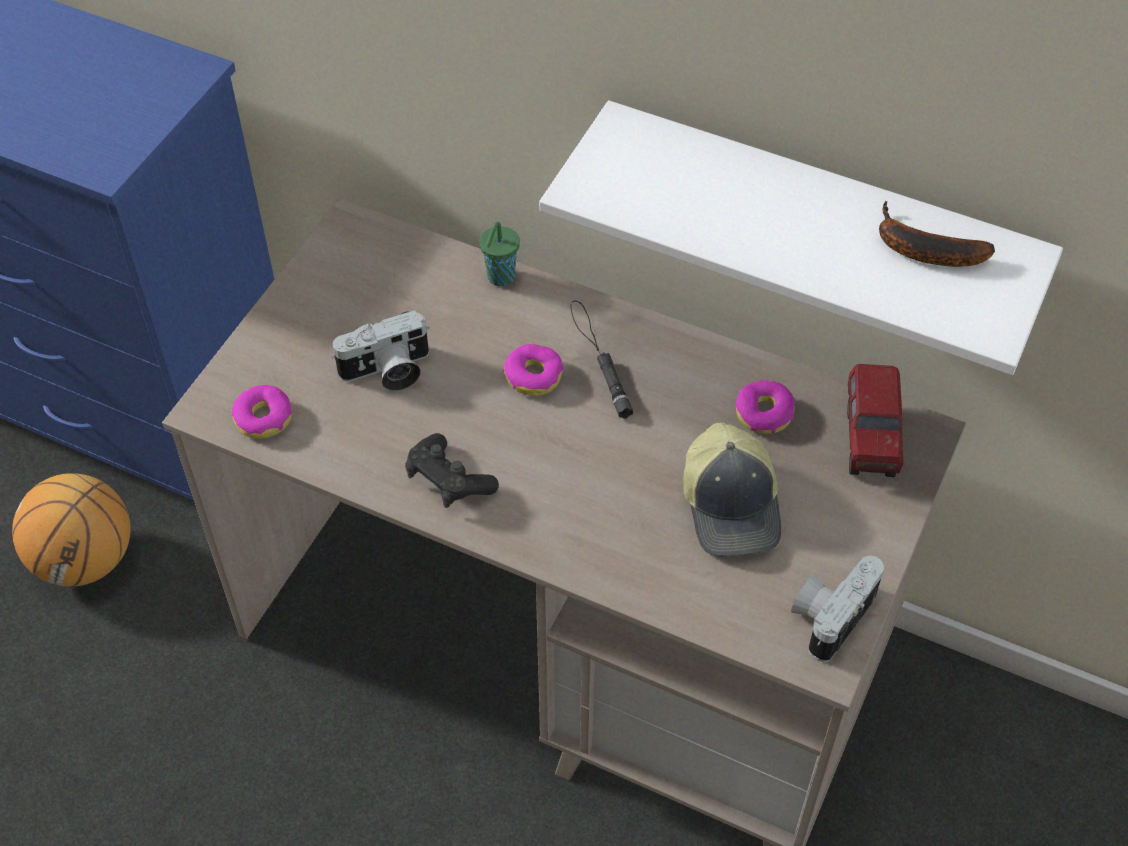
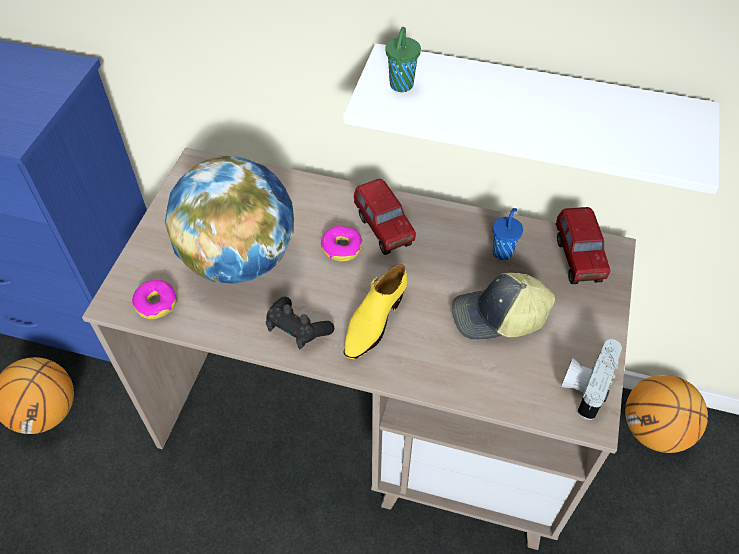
camera: 10 degrees left, 0 degrees up
camera [331,310,430,391] -> globe [165,156,294,284]
green cup [479,222,520,286] -> green cup moved to [385,27,421,92]
black flashlight [570,301,633,419] -> toy truck [354,179,416,255]
cap [683,422,781,557] -> cap turned 105 degrees clockwise [452,273,555,340]
donut [736,380,795,434] -> blue cup [493,208,523,260]
banana [879,201,995,267] -> none
none -> yellow shoe [344,264,407,359]
none -> basketball [625,375,708,453]

